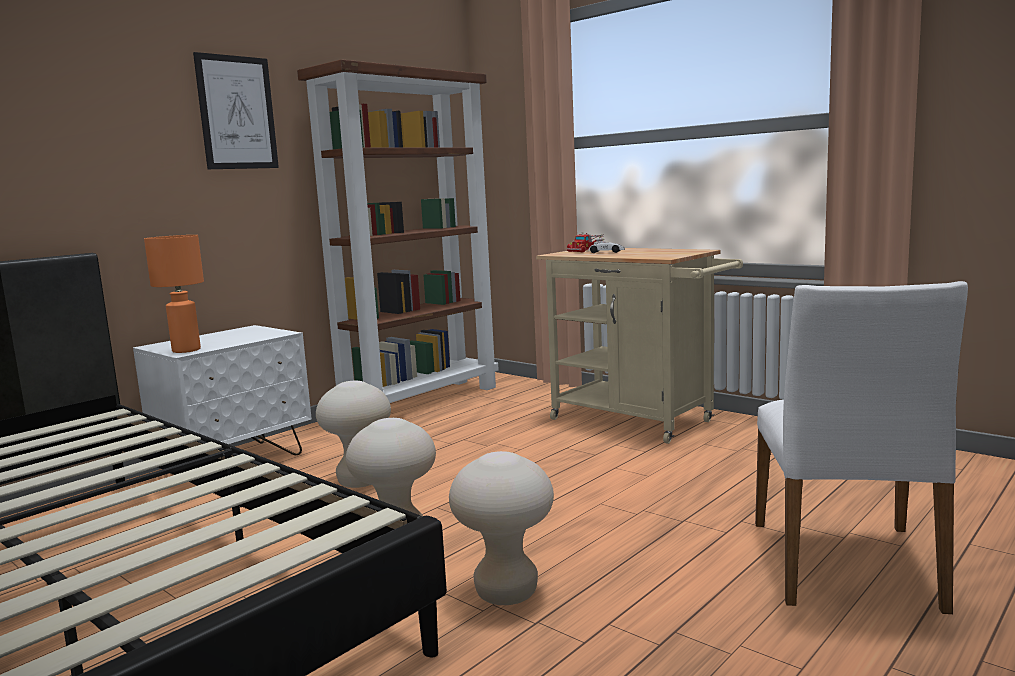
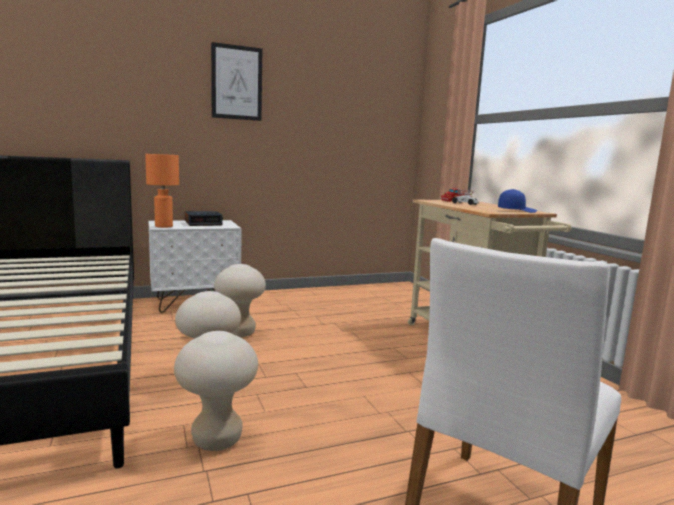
camera: 25 degrees right, 0 degrees up
brown bookcase [297,59,499,403] -> none
none -> alarm clock [185,211,223,226]
none -> blue cap [498,189,537,213]

